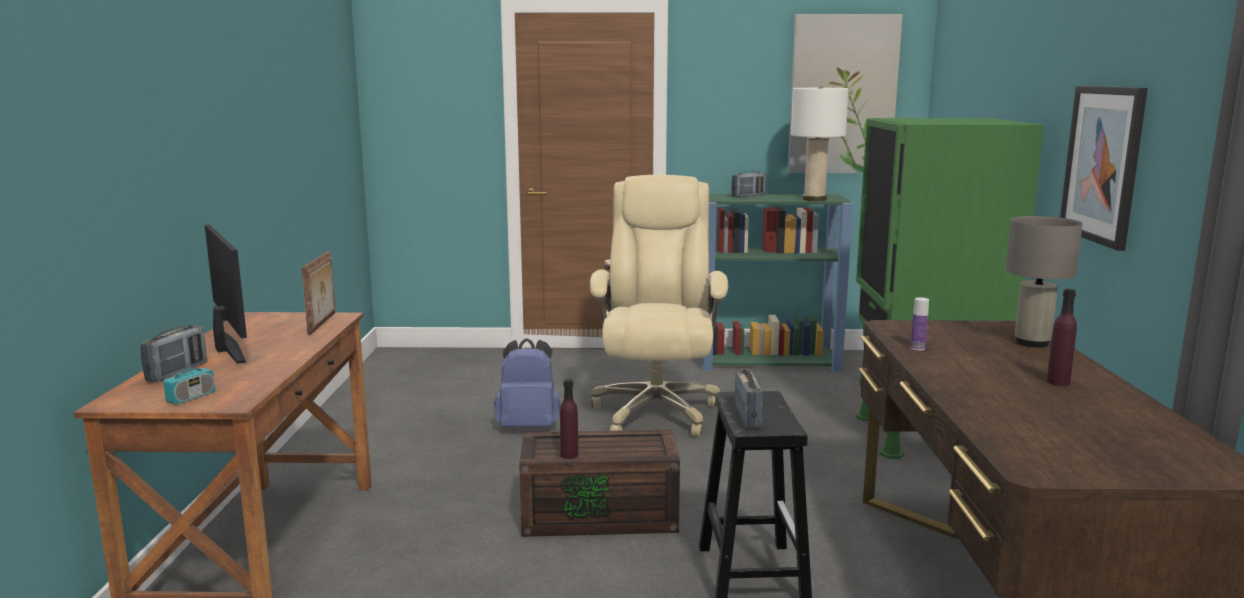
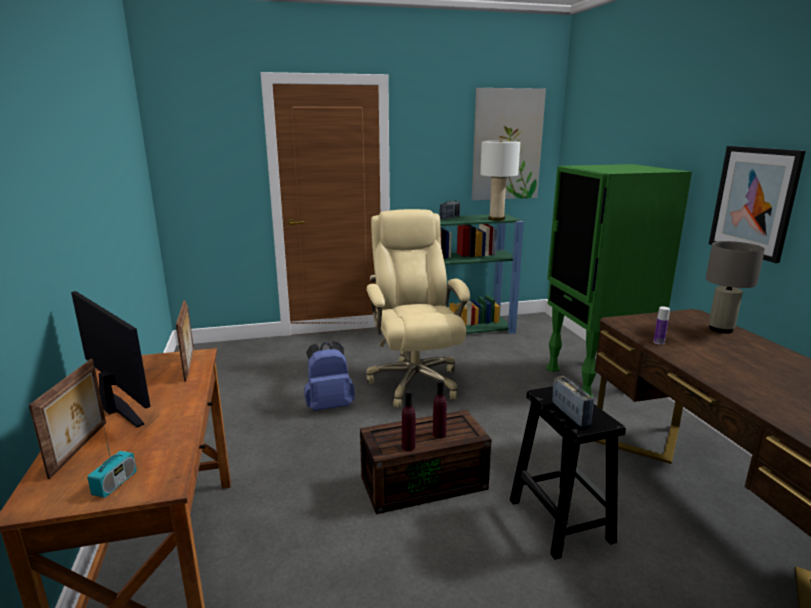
camera: 15 degrees left, 5 degrees up
radio [140,325,207,382] -> picture frame [29,359,106,479]
purple bottle [1047,289,1077,386] -> purple bottle moved to [433,380,447,438]

